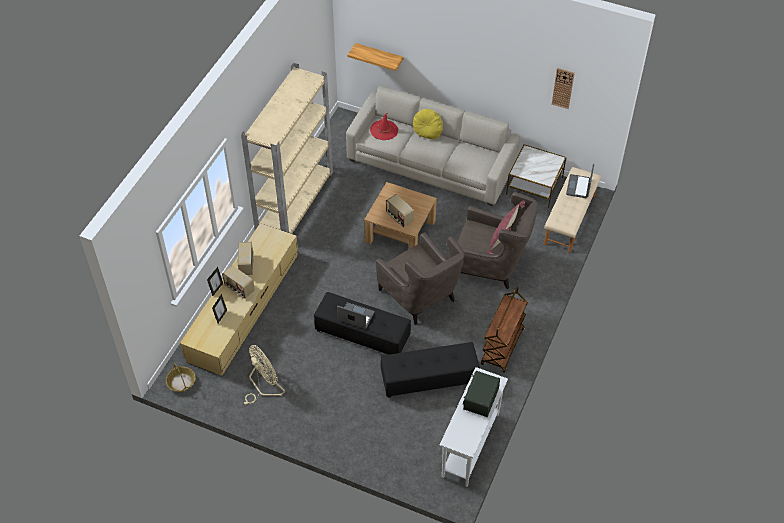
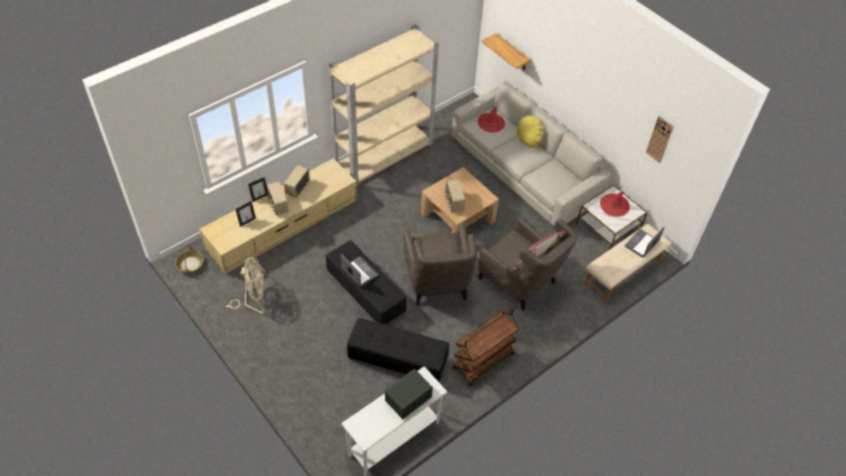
camera: 25 degrees right, 0 degrees up
none -> red hat [600,191,630,217]

